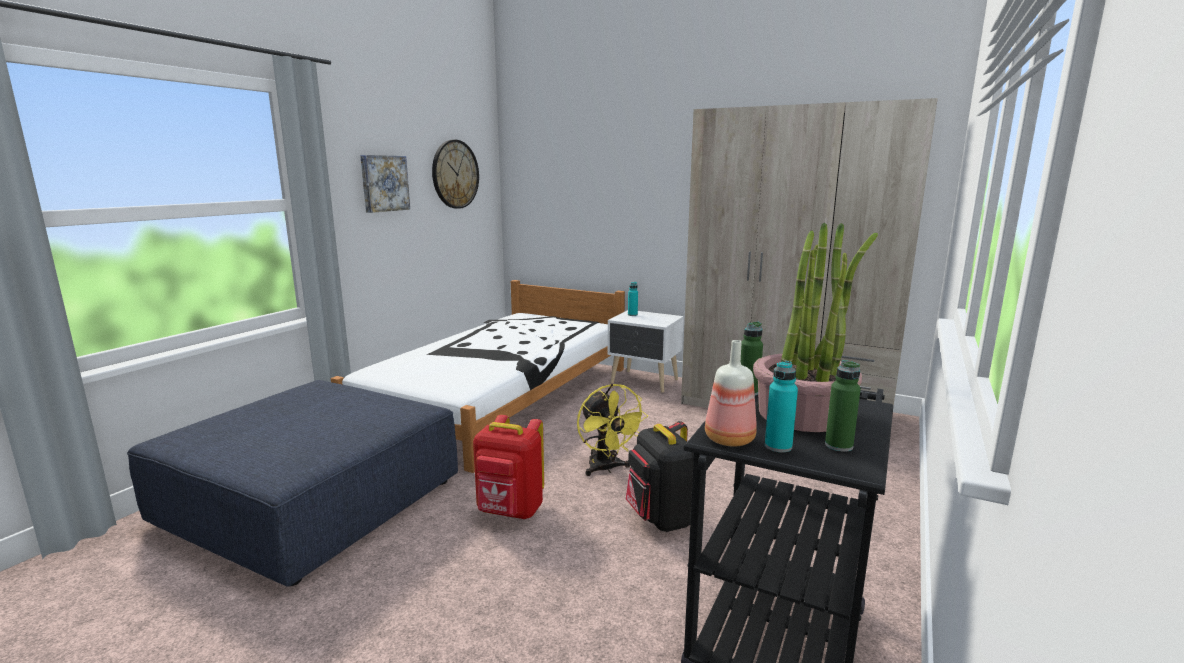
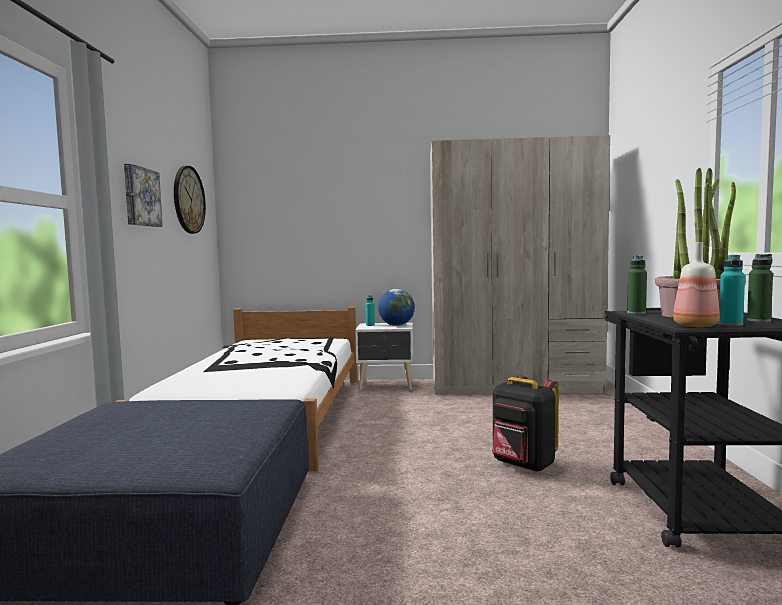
camera: 25 degrees left, 10 degrees down
red backpack [473,415,544,519] -> none
yellow fan [577,384,648,476] -> none
none -> globe [378,289,415,326]

